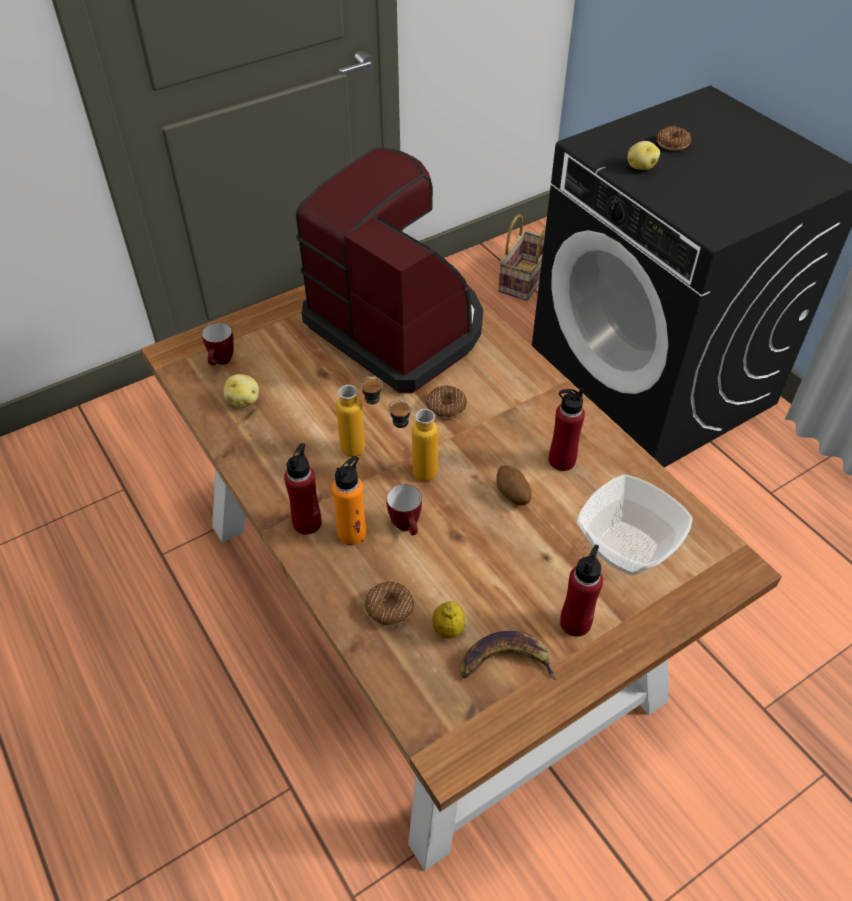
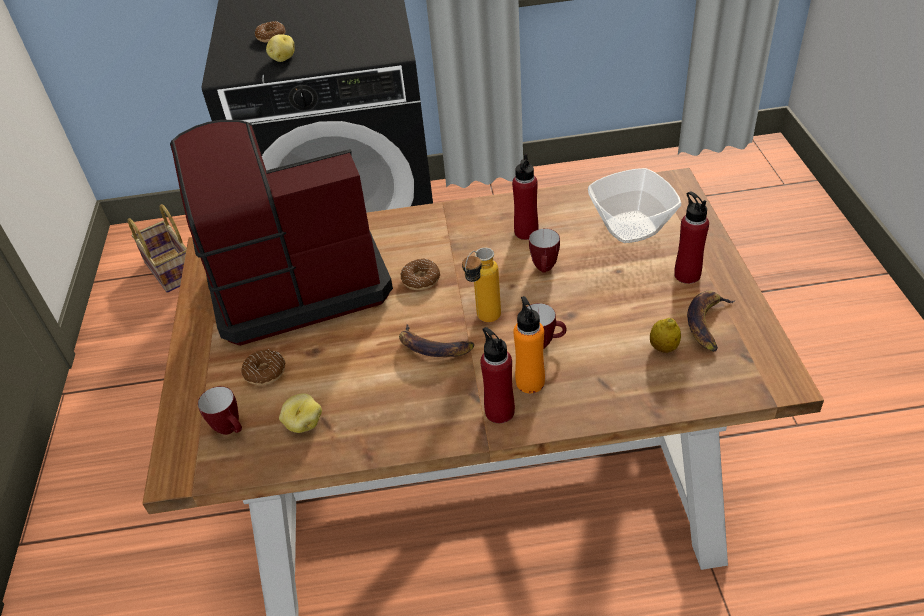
camera: 60 degrees left, 5 degrees down
bottle [336,377,383,457] -> banana [399,324,474,357]
donut [365,582,414,626] -> donut moved to [241,349,285,386]
potato [496,466,532,505] -> mug [529,229,560,273]

